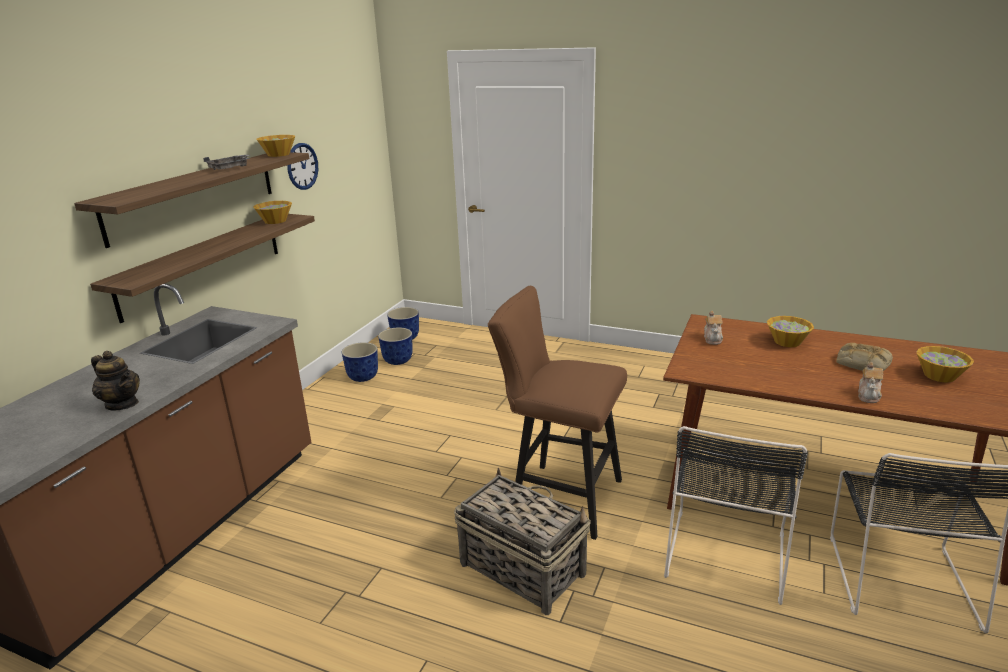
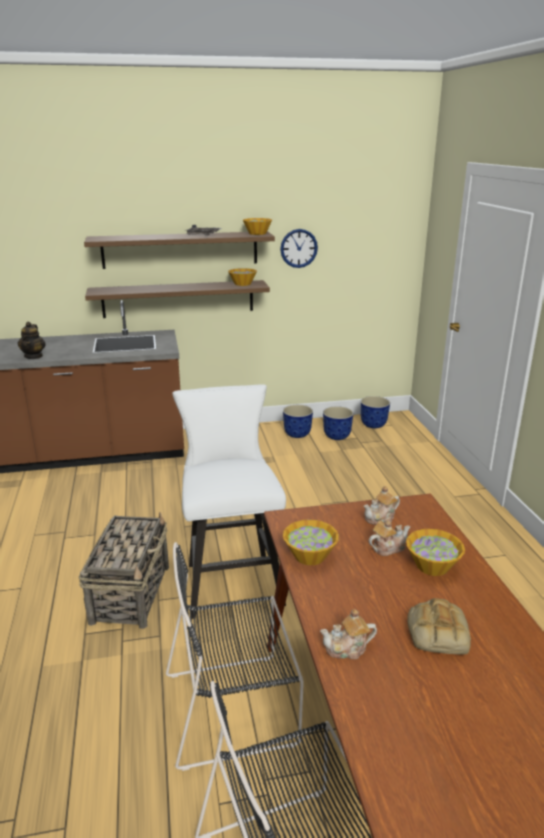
camera: 55 degrees right, 0 degrees up
brown stool [488,286,627,540] -> white stool [172,384,286,619]
bowl [916,346,974,382] -> bowl moved to [283,520,339,565]
none -> teapot [368,520,410,556]

